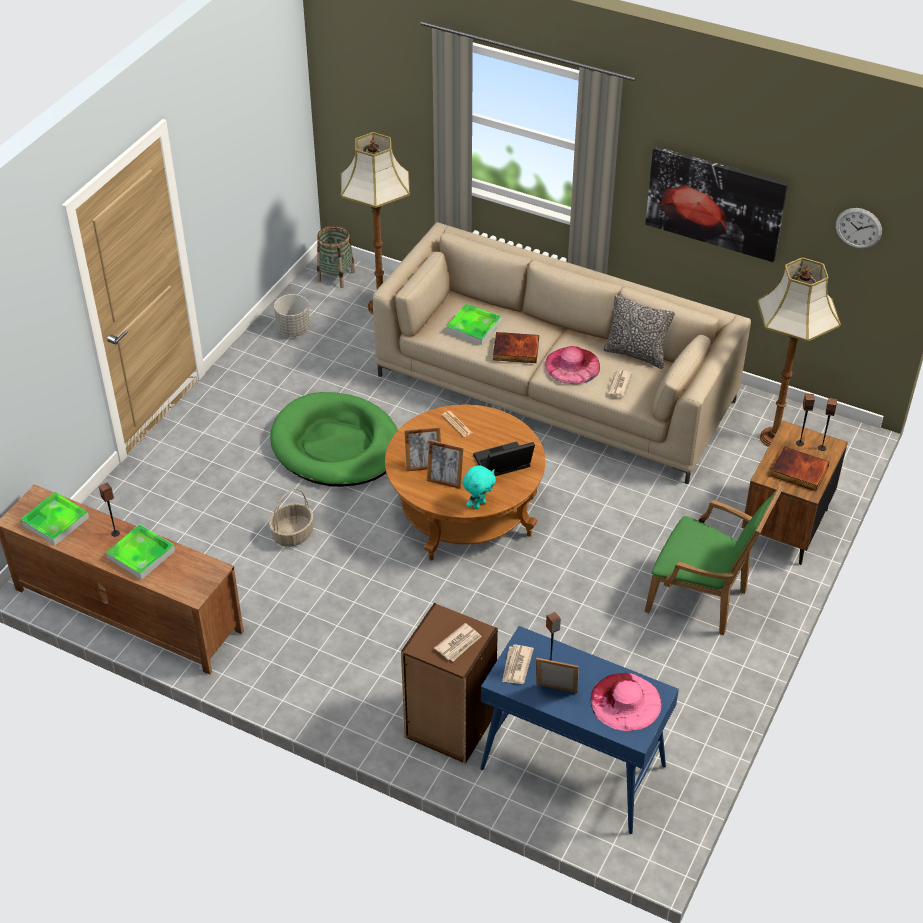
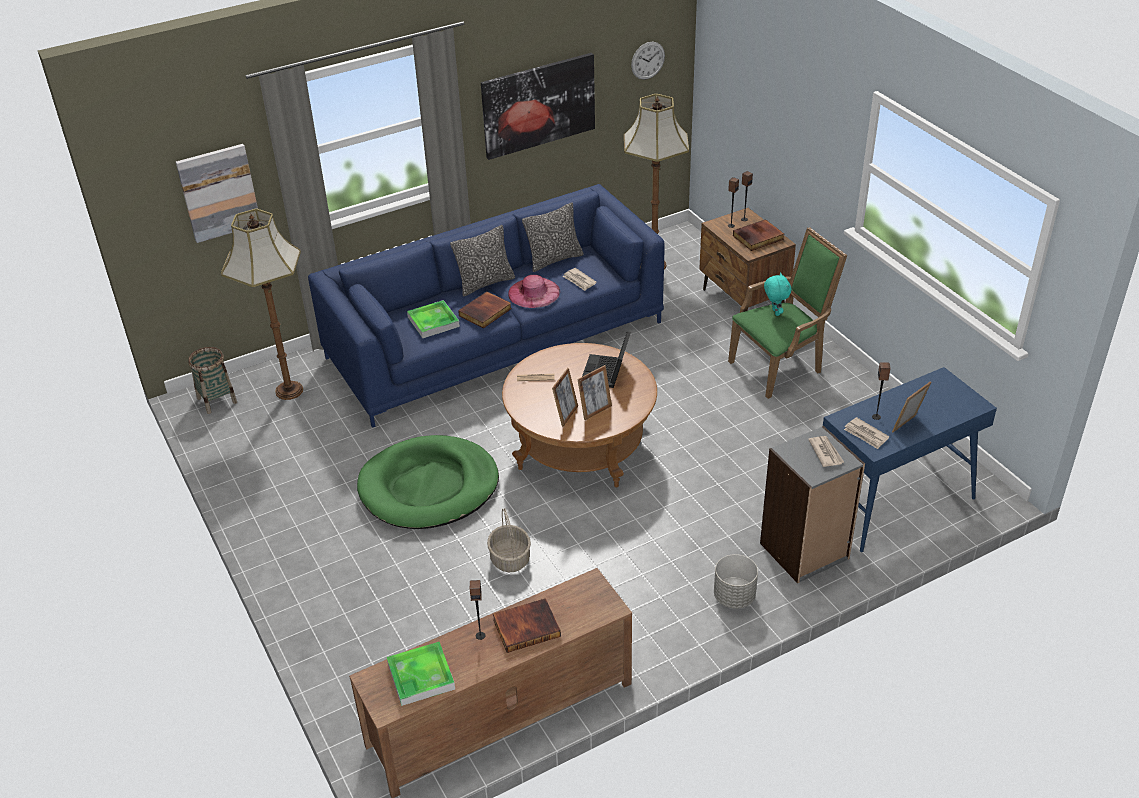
camera: 55 degrees left, 5 degrees down
tray [106,524,175,580] -> book [493,598,561,653]
grey planter [274,294,310,337] -> grey planter moved to [714,554,758,609]
beige sofa [373,222,751,484] -> blue sofa [308,184,665,428]
brown bookcase [401,603,498,764] -> grey bookcase [760,426,865,583]
turquoise plush toy [462,465,496,509] -> turquoise plush toy moved to [764,272,792,316]
pink hat [590,673,662,731] -> none
none -> picture [176,144,258,243]
none -> pillow [450,225,515,297]

